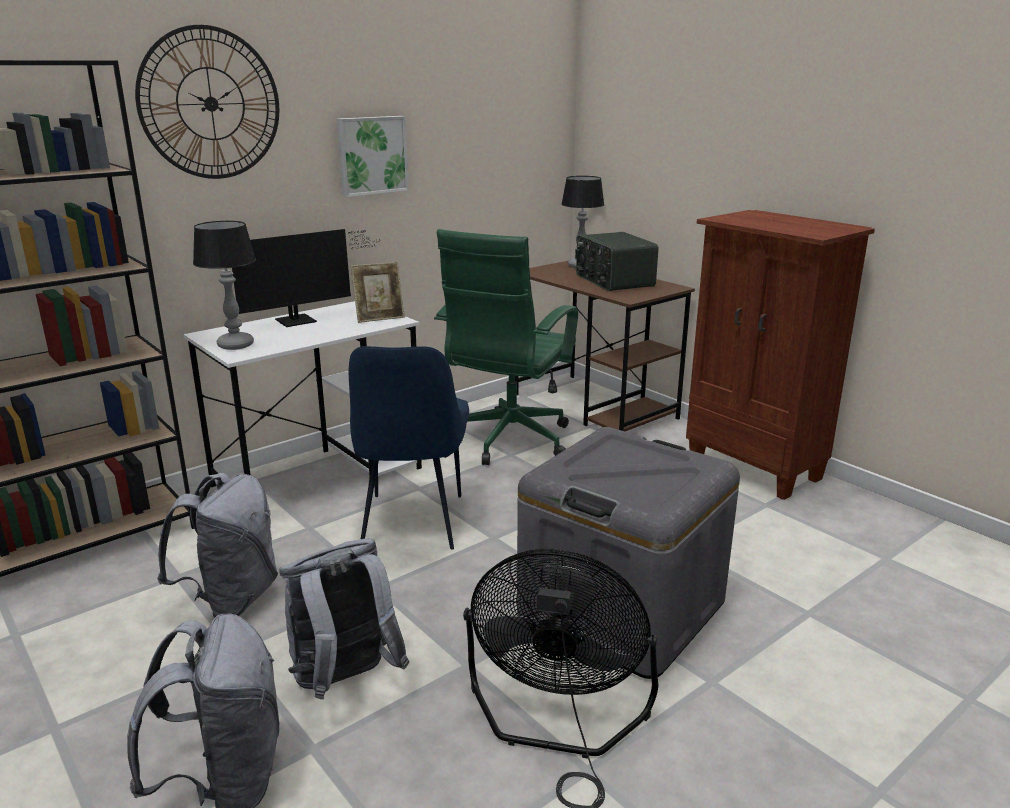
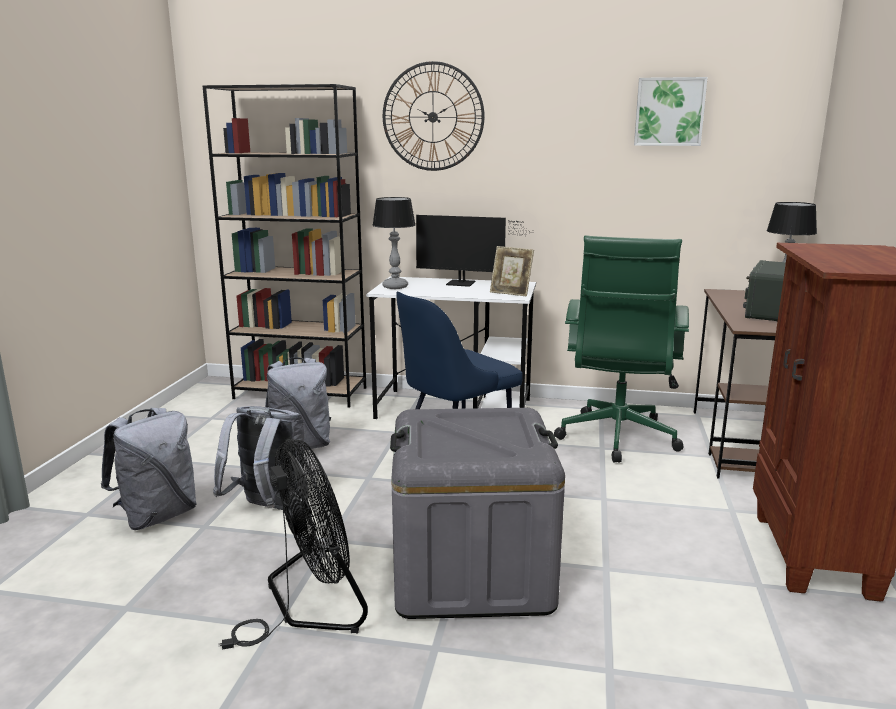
camera: 50 degrees right, 5 degrees down
picture [336,116,409,197] -> picture moved to [634,77,708,146]
green office chair [434,229,578,465] -> green office chair turned 60 degrees counterclockwise [554,235,689,463]

